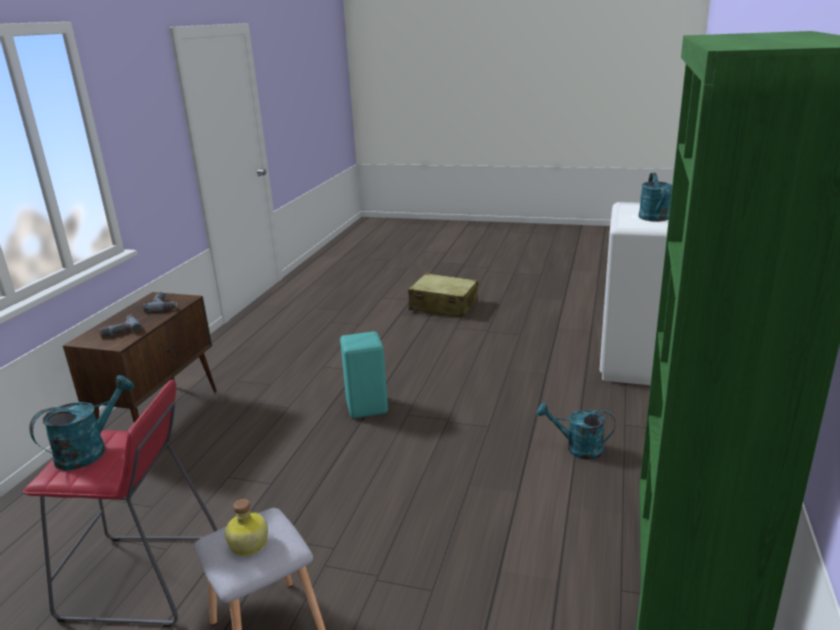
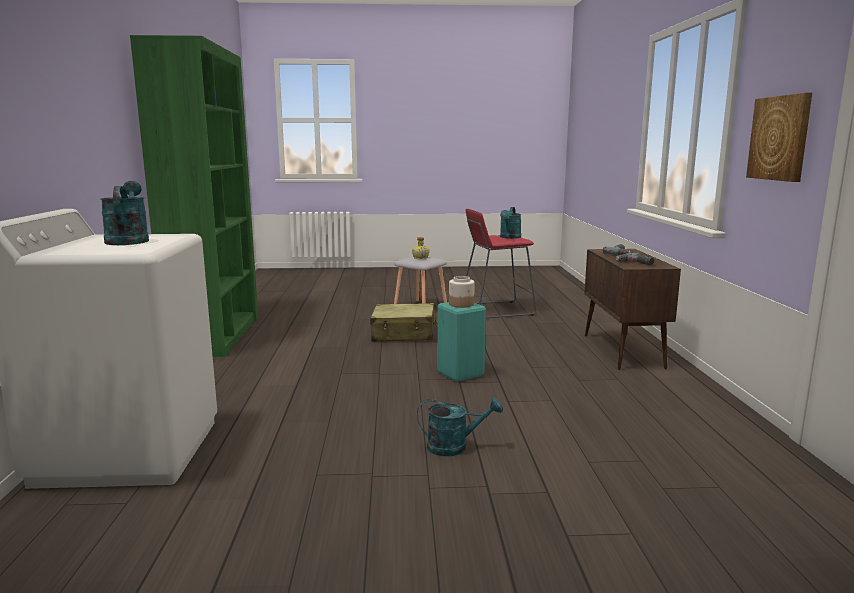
camera: 160 degrees right, 10 degrees down
beige suitcase [408,273,478,318] -> beige suitcase moved to [370,303,437,342]
turquoise watering can [537,403,615,460] -> turquoise watering can moved to [417,397,503,456]
none -> jar [449,276,475,308]
none -> picture [746,93,812,182]

